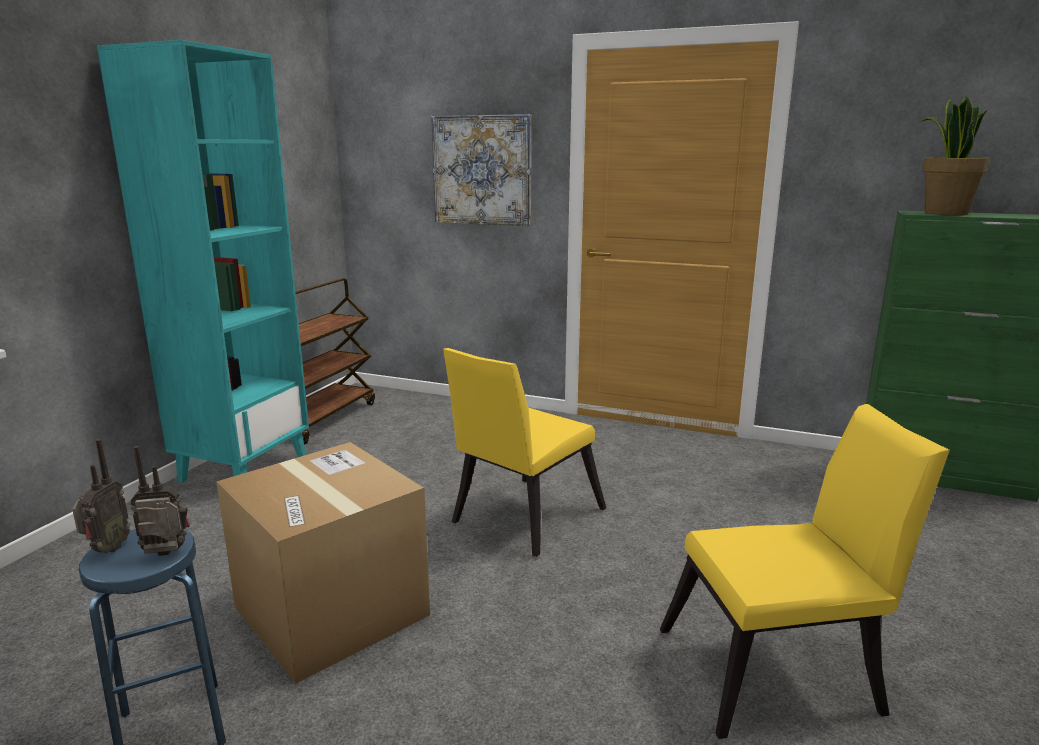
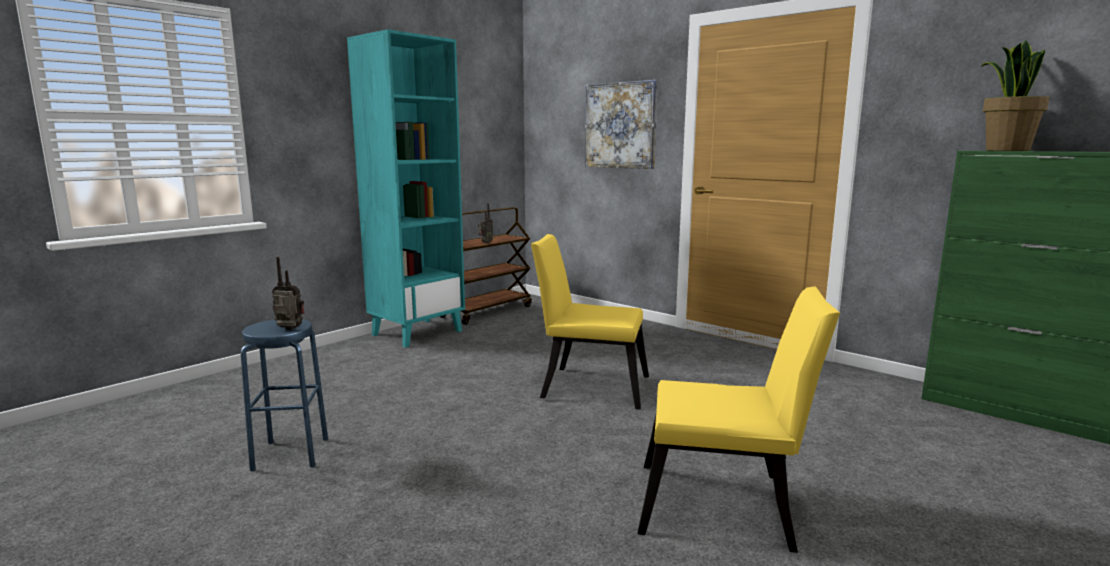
camera: 20 degrees right, 5 degrees down
radio [72,439,130,553] -> radio moved to [478,203,493,244]
cardboard box [216,442,430,684] -> none
yellow chair [443,348,606,557] -> yellow chair turned 45 degrees clockwise [531,234,649,410]

